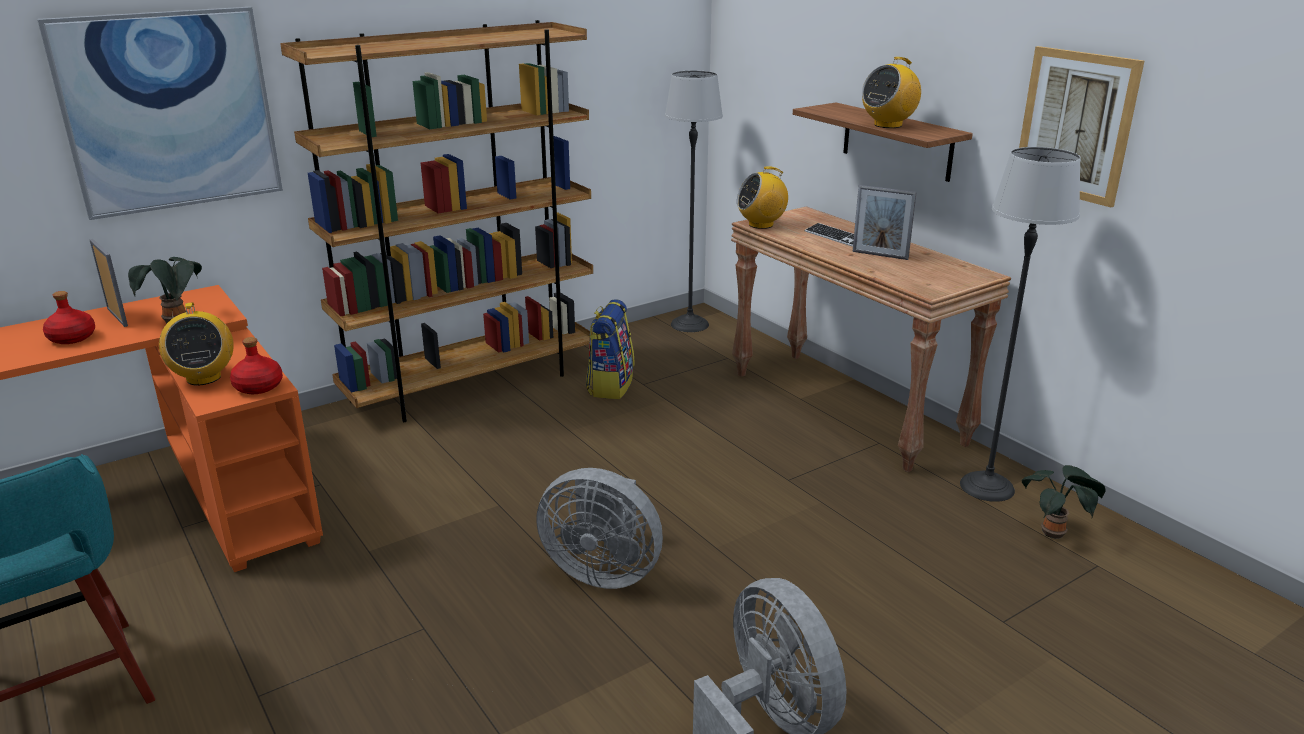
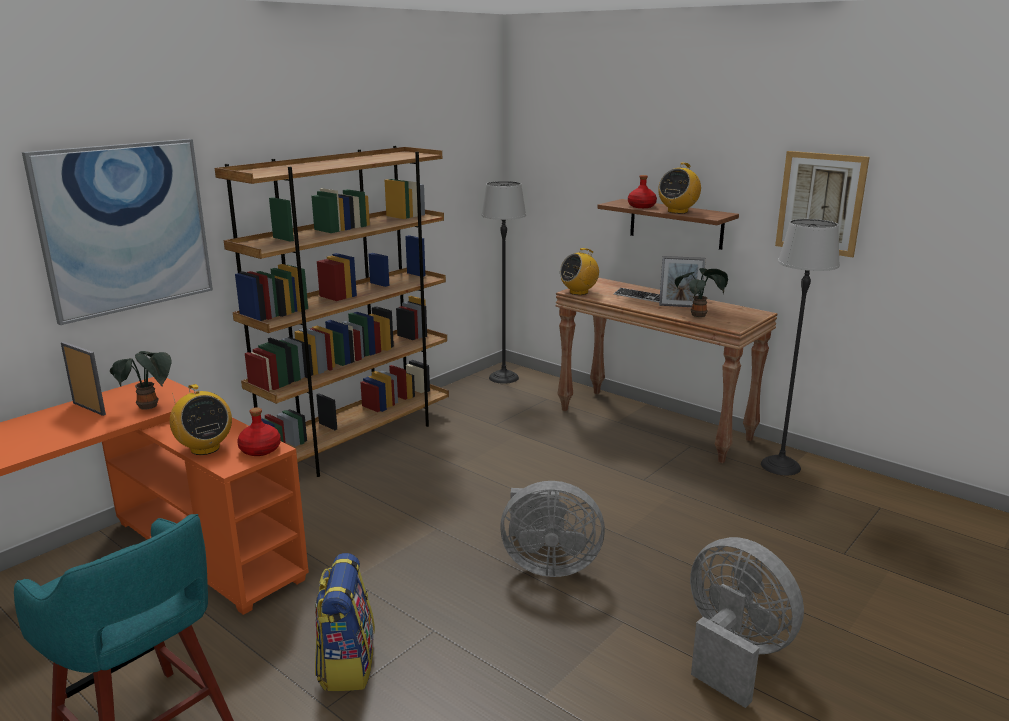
camera: 15 degrees left, 5 degrees down
red bottle [43,291,95,344] -> red bottle moved to [628,175,657,208]
backpack [586,299,635,399] -> backpack moved to [315,553,375,691]
potted plant [1022,465,1106,539] -> potted plant moved to [675,268,728,317]

